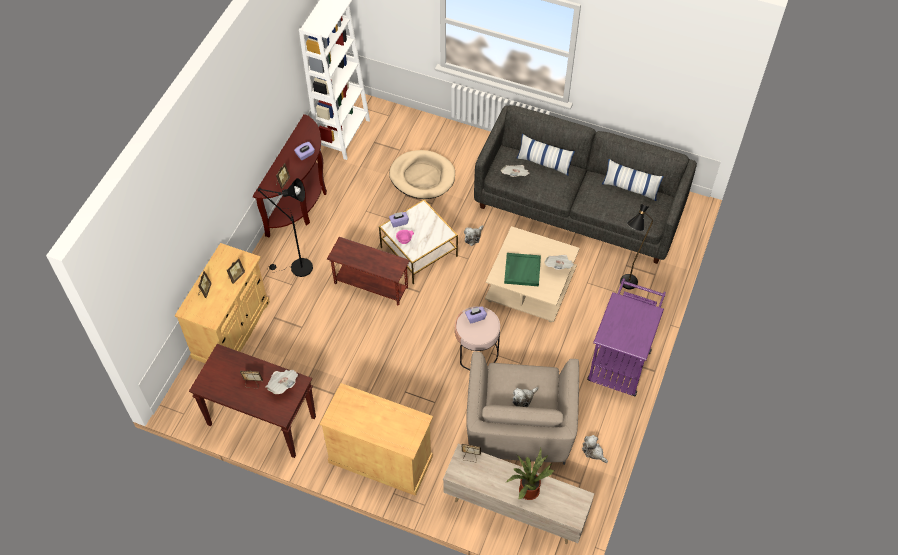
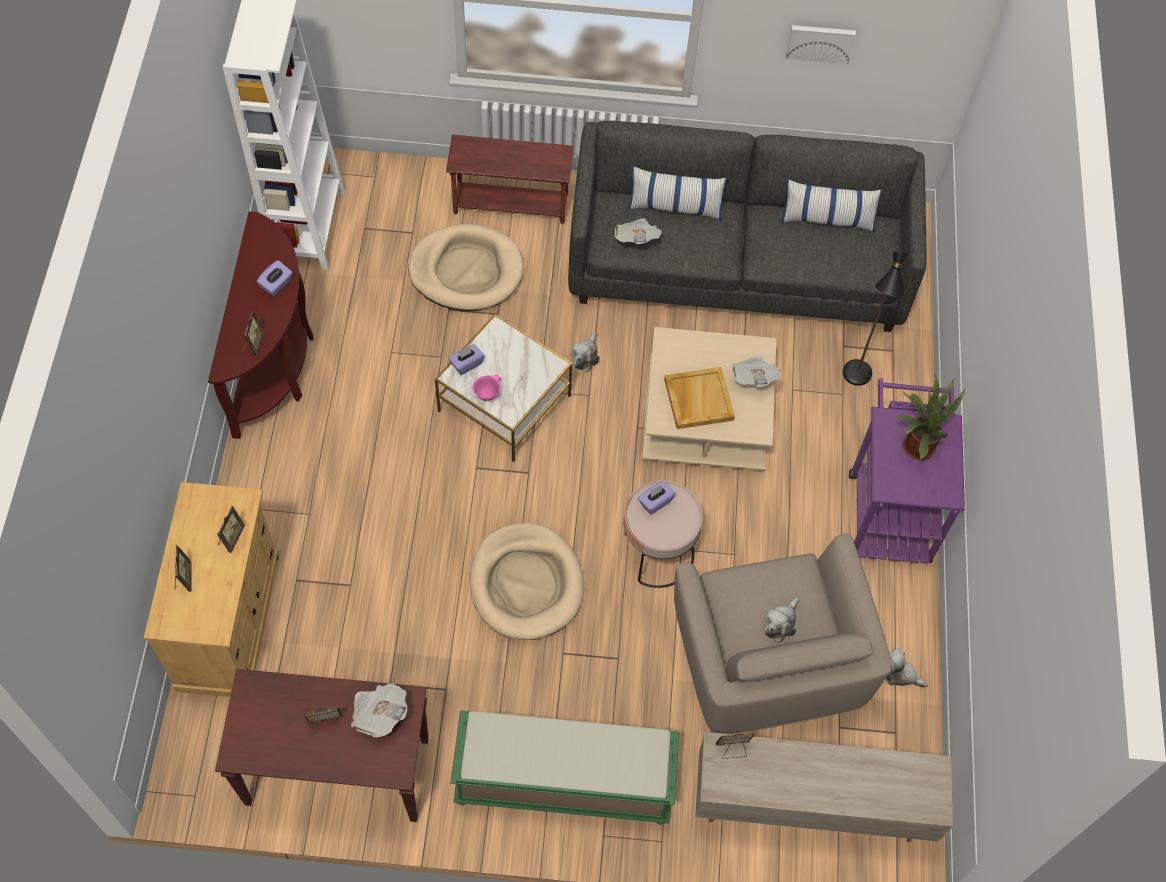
camera: 20 degrees left, 5 degrees up
black floor lamp [258,178,313,277] -> none
beige cabinet [320,383,433,496] -> green bench [451,710,679,825]
brown side table [327,237,410,306] -> brown side table moved to [446,135,573,224]
green tray [504,253,541,286] -> beige tray [664,367,735,429]
potted plant [505,448,554,500] -> potted plant moved to [896,371,965,460]
none -> beige dog bed [469,523,584,640]
none -> picture [786,25,856,64]

